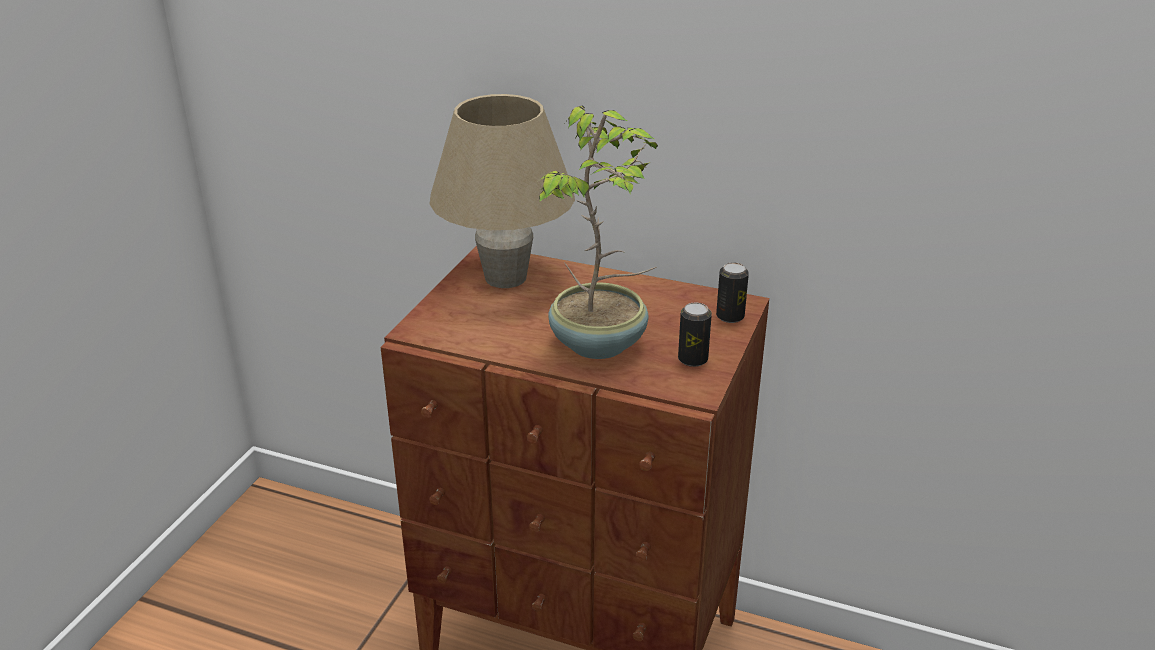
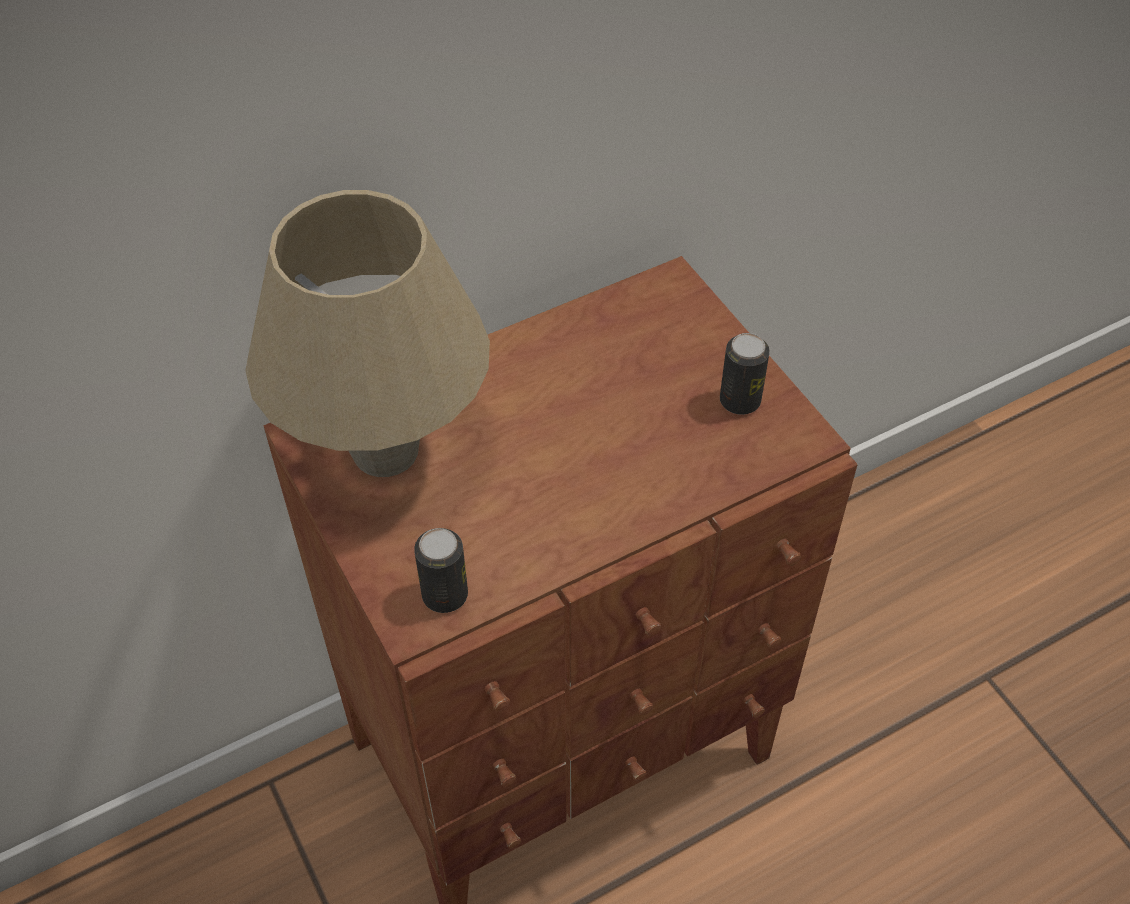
camera: 50 degrees left, 20 degrees up
potted plant [539,105,658,359] -> none
can [716,262,749,323] -> can moved to [414,528,468,613]

